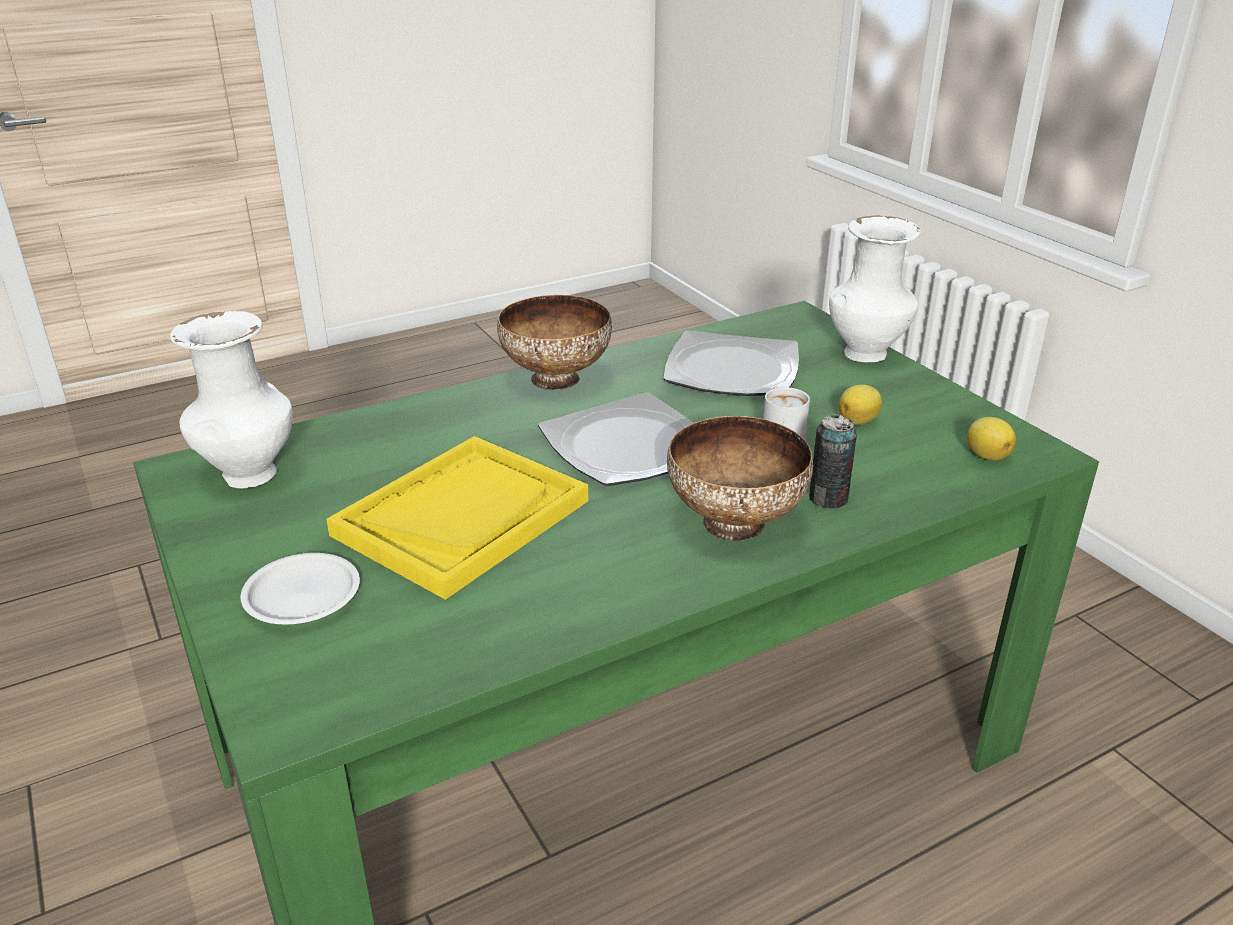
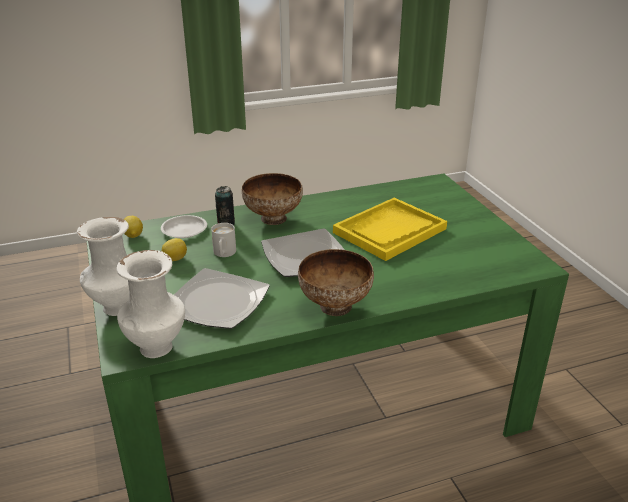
camera: 170 degrees left, 0 degrees up
white vase [170,311,293,488] -> white vase moved to [117,250,185,358]
white plate [240,553,360,625] -> white plate moved to [161,215,207,238]

